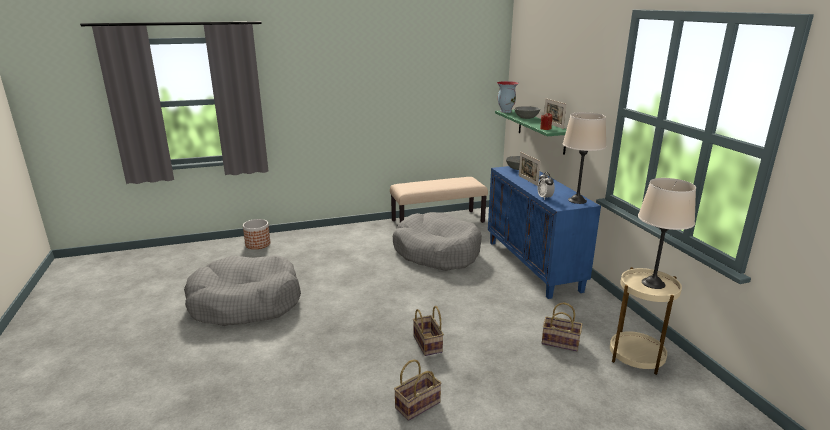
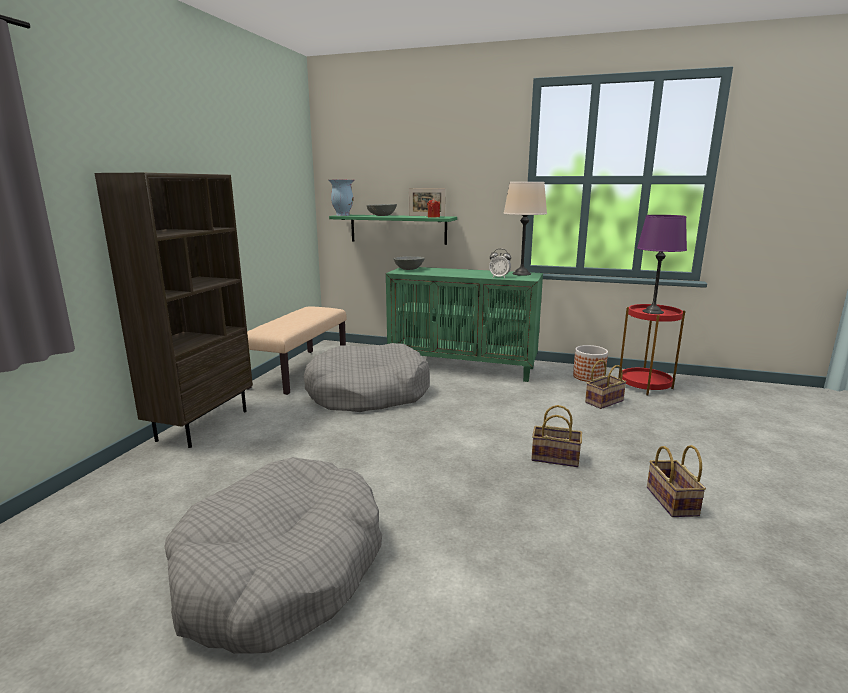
camera: 55 degrees left, 5 degrees down
planter [243,219,270,249] -> planter moved to [573,345,608,382]
blue cabinet [488,166,601,299] -> green cabinet [386,267,543,382]
picture frame [519,152,541,186] -> none
beige side table [610,267,682,375] -> red side table [618,304,685,395]
beige table lamp [638,178,696,289] -> purple table lamp [637,215,687,314]
none -> brown bookcase [95,173,253,448]

